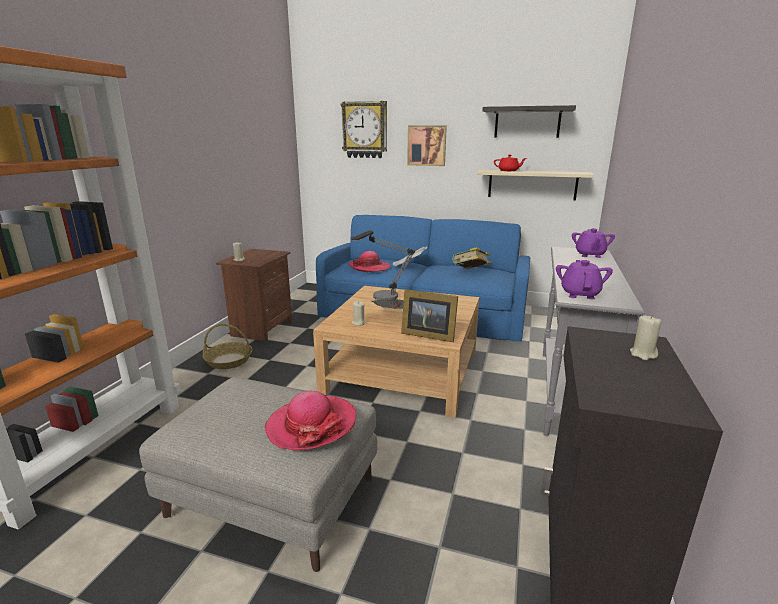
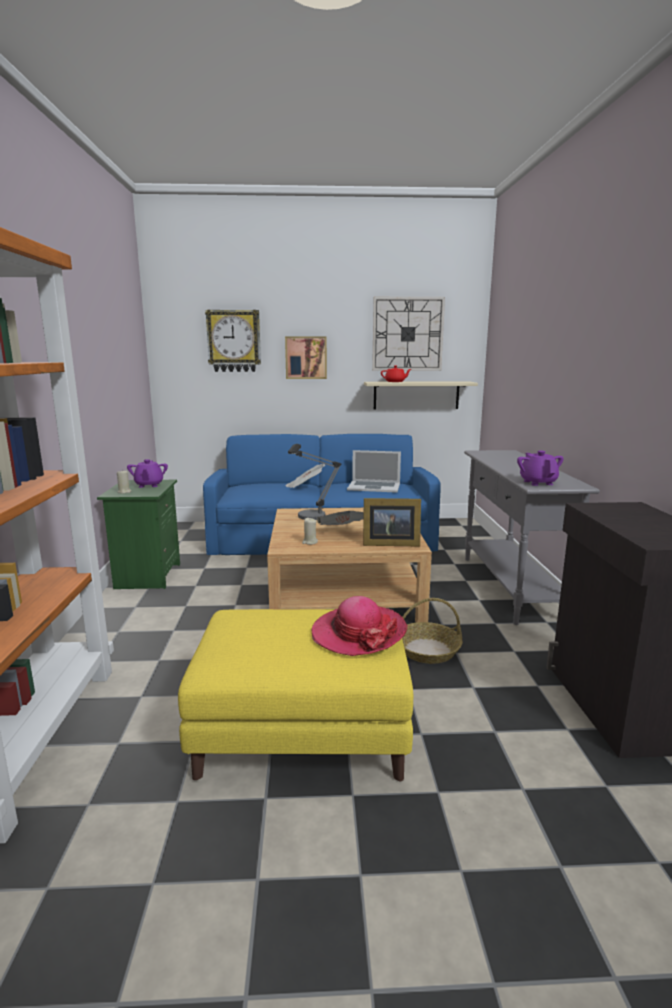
camera: 20 degrees left, 5 degrees down
grey ottoman [139,377,377,572] -> yellow ottoman [178,609,413,781]
basket [203,324,252,369] -> basket moved to [402,598,463,664]
brown nightstand [216,249,292,342] -> green nightstand [97,480,180,589]
hat [348,251,390,272] -> none
book [452,247,491,269] -> laptop [347,450,401,493]
shelf [482,105,576,138] -> wall clock [372,297,445,370]
purple teapot [572,228,615,258] -> purple teapot moved to [127,459,168,488]
beige candle [630,315,662,360] -> none

